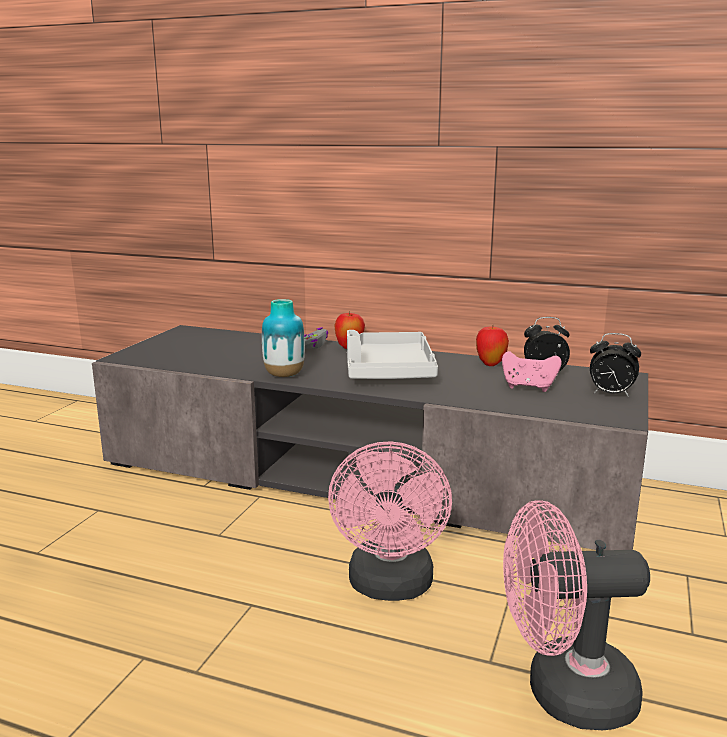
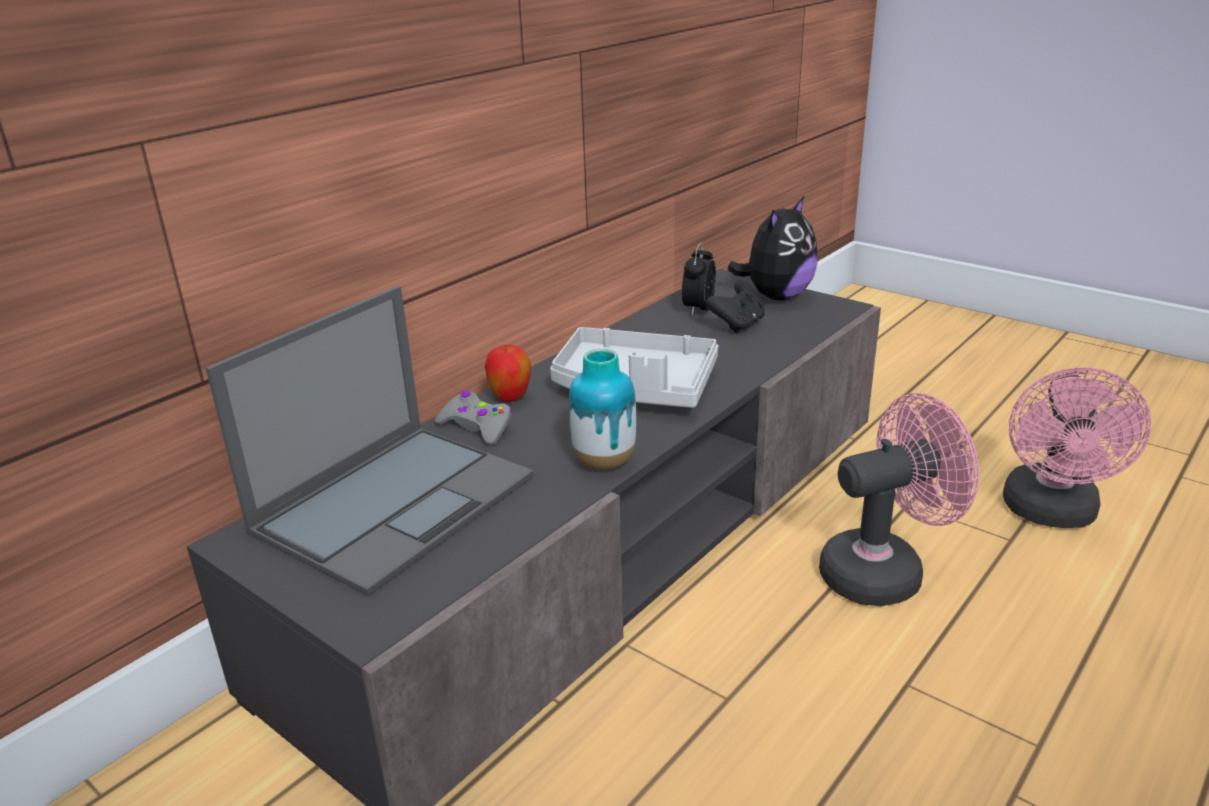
camera: 70 degrees left, 10 degrees up
pink fan [328,441,452,601] -> pink fan turned 45 degrees counterclockwise [819,393,979,606]
apple [476,327,509,366] -> none
pink game controller [502,351,562,392] -> black game controller [706,280,765,334]
alarm clock [590,333,641,397] -> plush toy [727,196,818,300]
none -> laptop [206,286,534,596]

